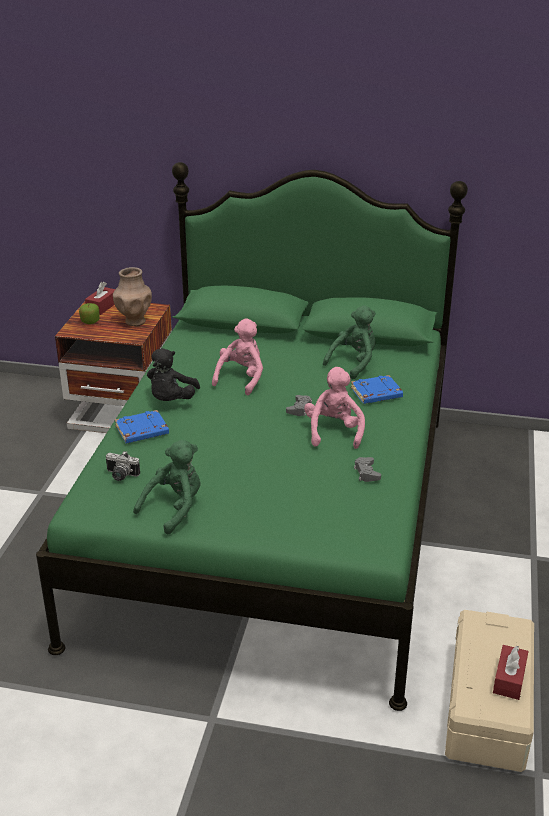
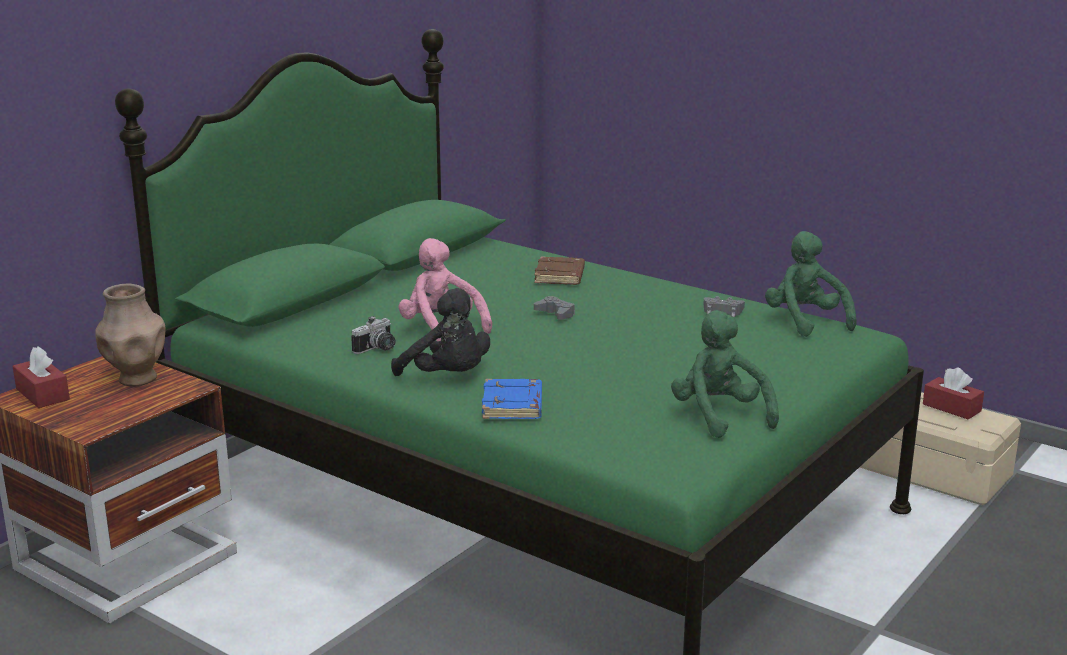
camera: 65 degrees left, 10 degrees down
apple [79,303,100,324] -> none
camera [105,451,140,481] -> camera moved to [351,316,395,354]
pink plush toy [304,367,365,449] -> none
green plush toy [323,305,376,379] -> green plush toy moved to [765,231,857,337]
blue book [351,375,403,404] -> brown book [534,256,585,285]

